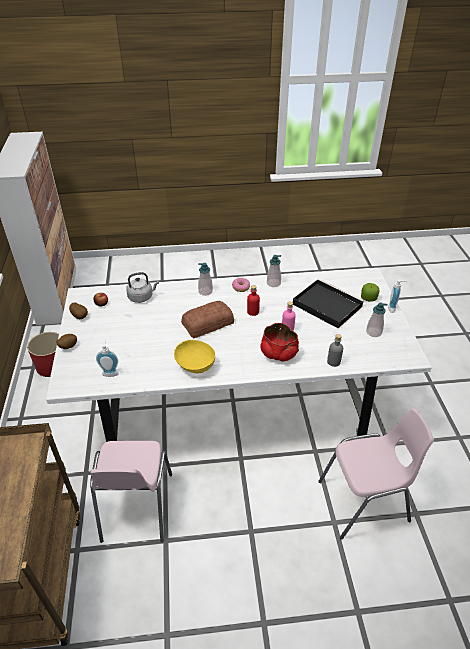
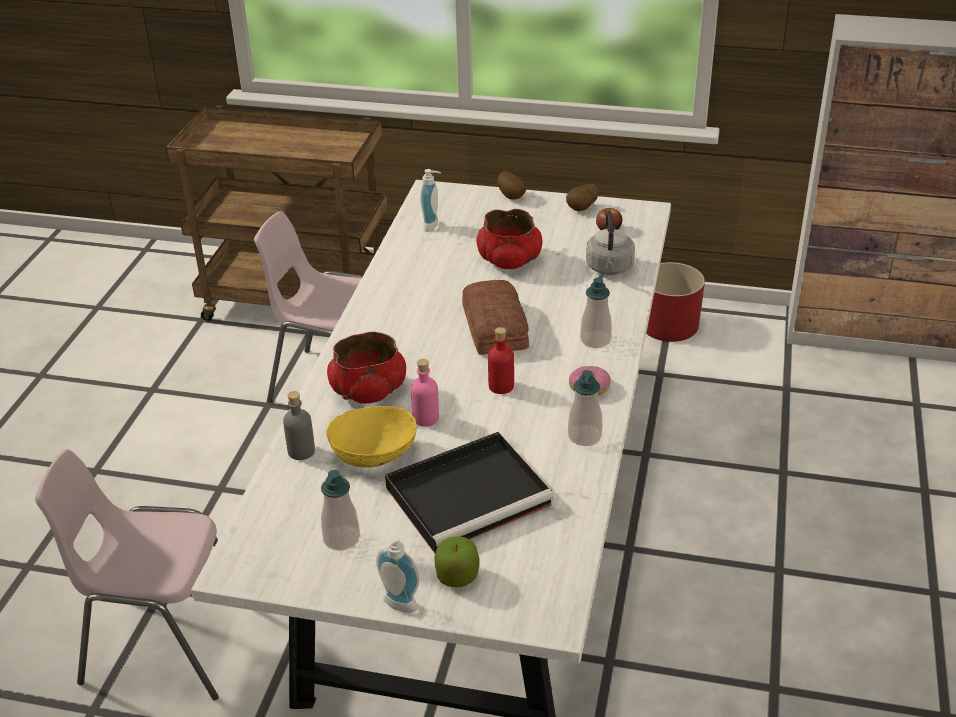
camera: 110 degrees right, 5 degrees down
yellow bowl [174,340,215,373] -> yellow bowl moved to [326,406,417,467]
pink chair [318,408,434,540] -> pink chair turned 90 degrees clockwise [35,449,219,701]
none -> red bowl [477,209,542,269]

